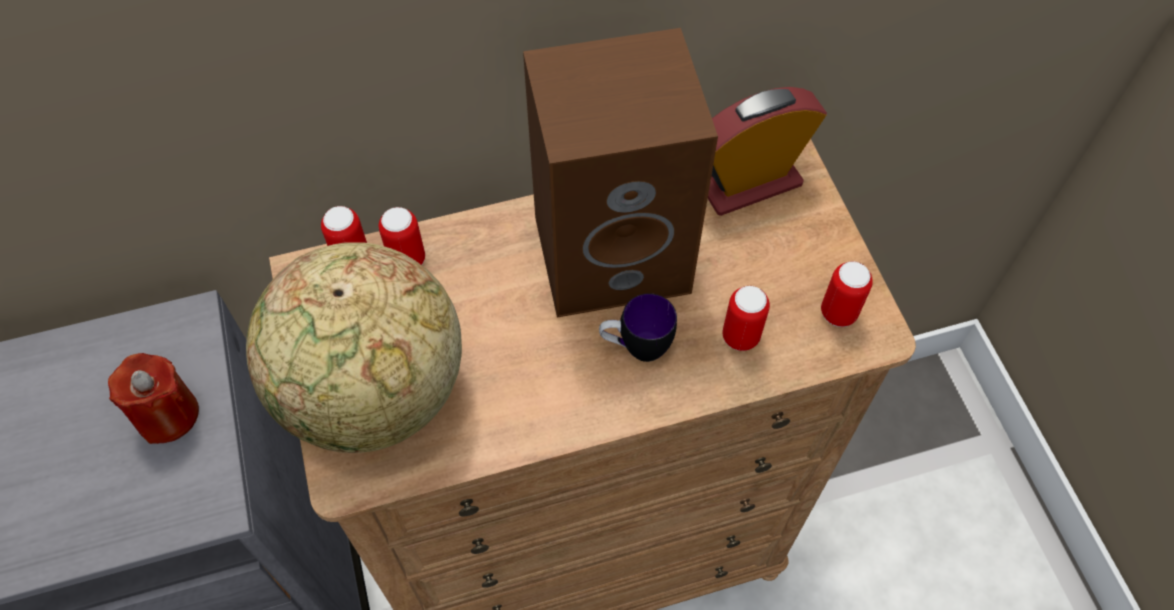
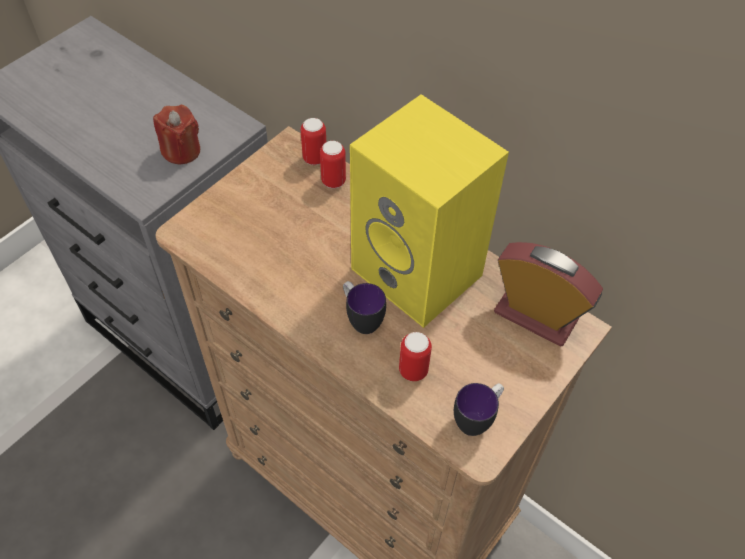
camera: 55 degrees right, 5 degrees down
globe [246,242,462,453] -> none
brown speaker [523,28,718,318] -> yellow speaker [350,94,509,328]
can [821,261,873,327] -> mug [454,383,504,436]

